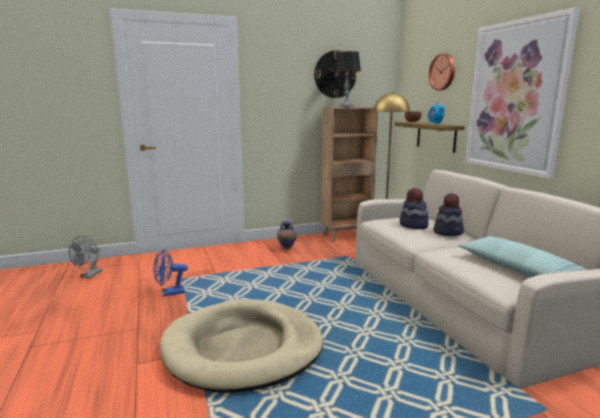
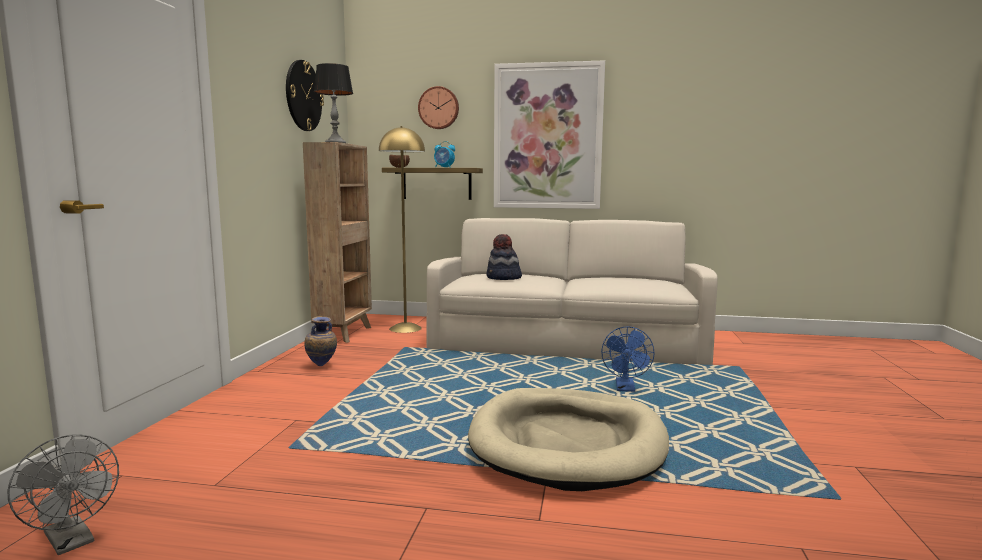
camera: 60 degrees left, 5 degrees down
blue fan [153,249,188,296] -> blue fan moved to [601,326,655,392]
hat [433,193,464,236] -> none
pillow [458,236,587,277] -> none

